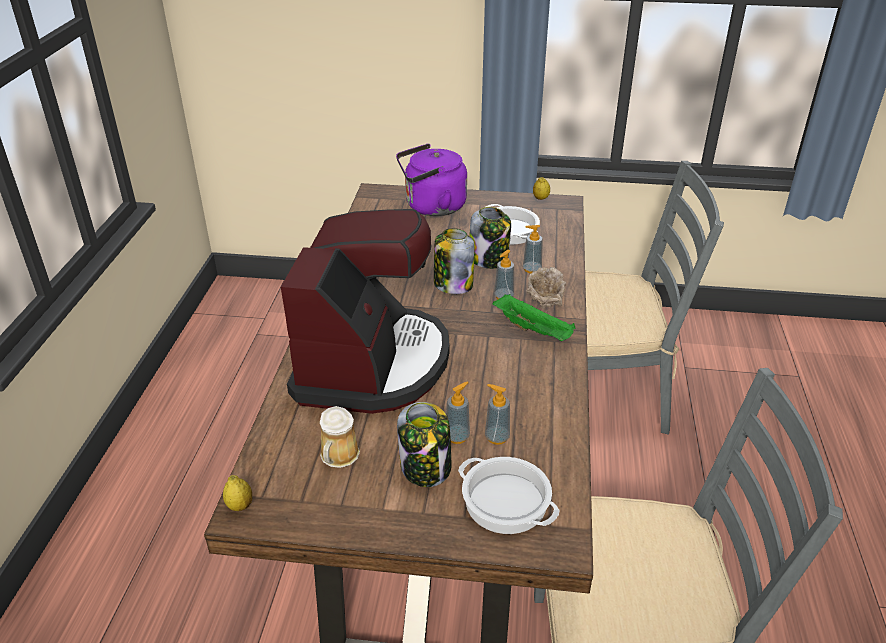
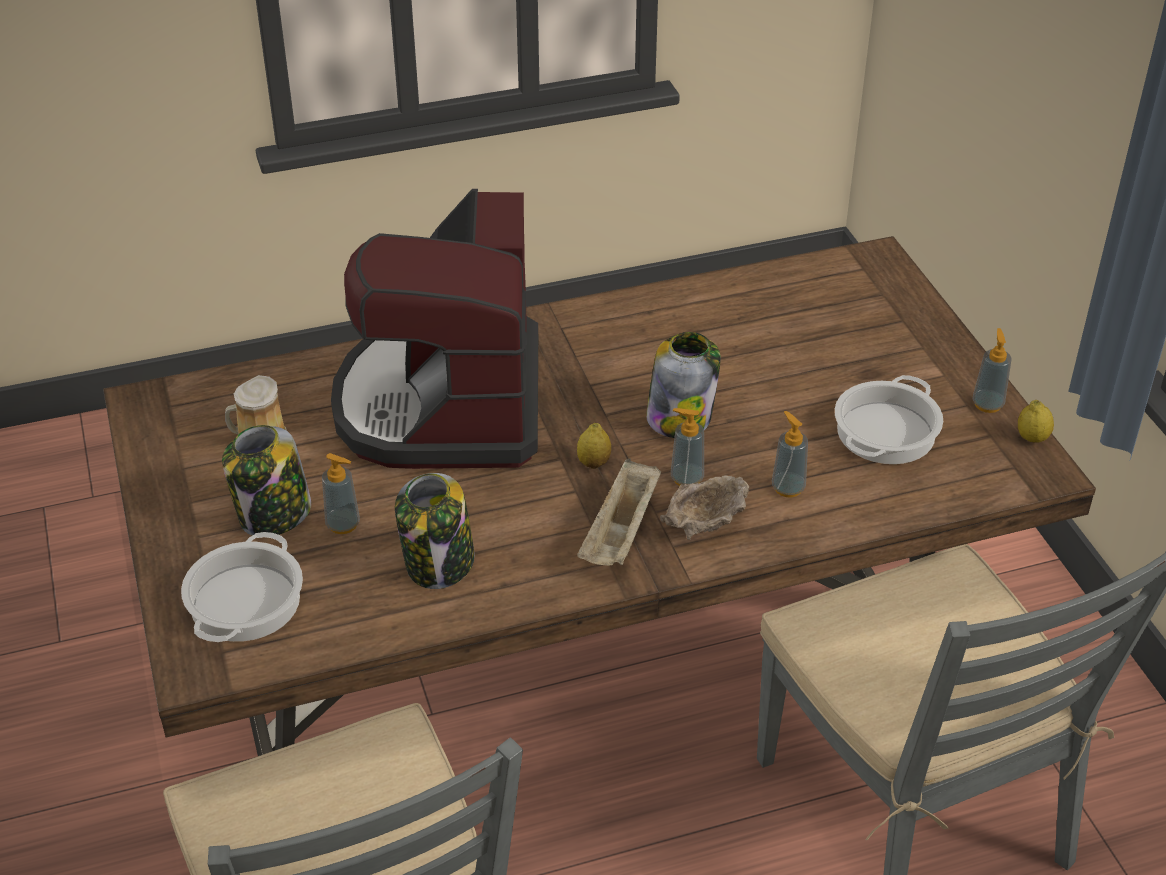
camera: 65 degrees right, 5 degrees up
lemon [223,475,252,511] -> lemon moved to [577,423,611,469]
coffee machine [281,209,449,414] -> coffee machine turned 105 degrees clockwise [331,189,538,469]
purple kettle [396,143,467,216] -> none
jar [469,207,511,269] -> jar moved to [395,473,474,589]
soap dispenser [485,384,510,445] -> soap dispenser moved to [973,328,1012,413]
green tray [493,294,576,341] -> beige tray [577,458,661,566]

